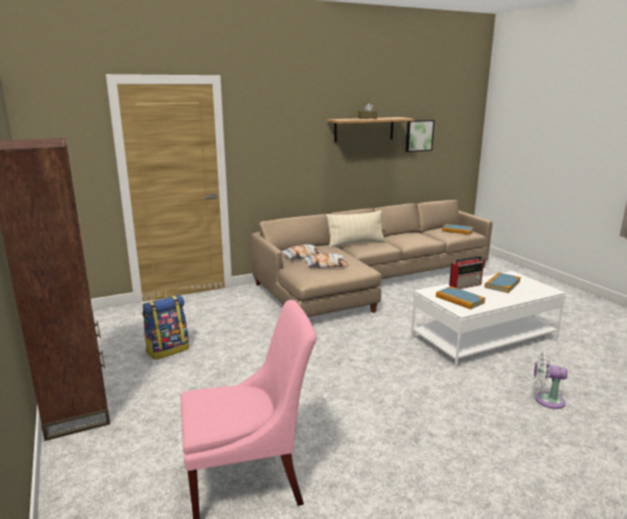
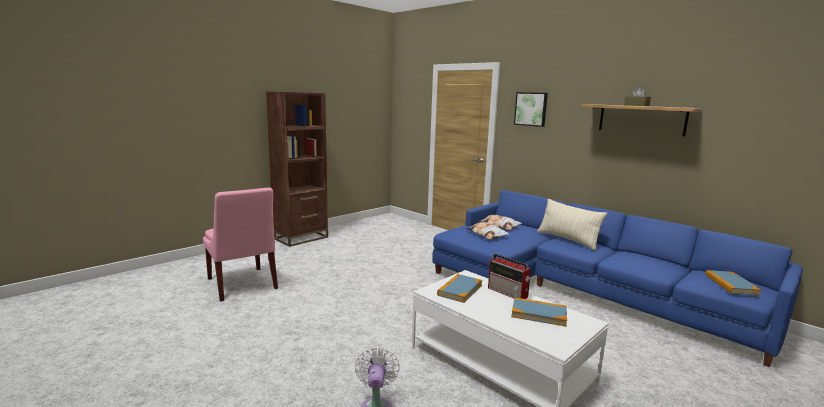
camera: 70 degrees right, 5 degrees down
backpack [142,295,189,360] -> none
beige sofa [251,200,493,317] -> blue sofa [432,190,803,367]
picture [406,120,435,152] -> picture moved to [514,92,548,127]

